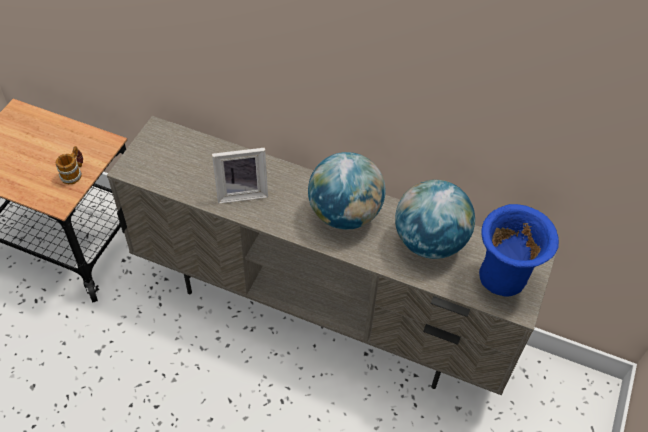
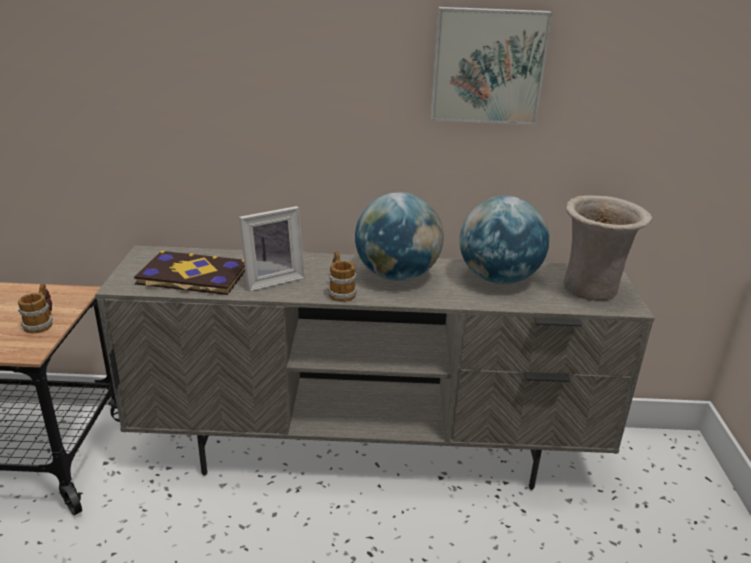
camera: 20 degrees left, 25 degrees down
blue vase [479,204,559,297] -> beige vase [564,195,652,301]
none -> book [134,250,245,295]
none -> mug [328,252,357,302]
none -> picture [430,7,552,125]

